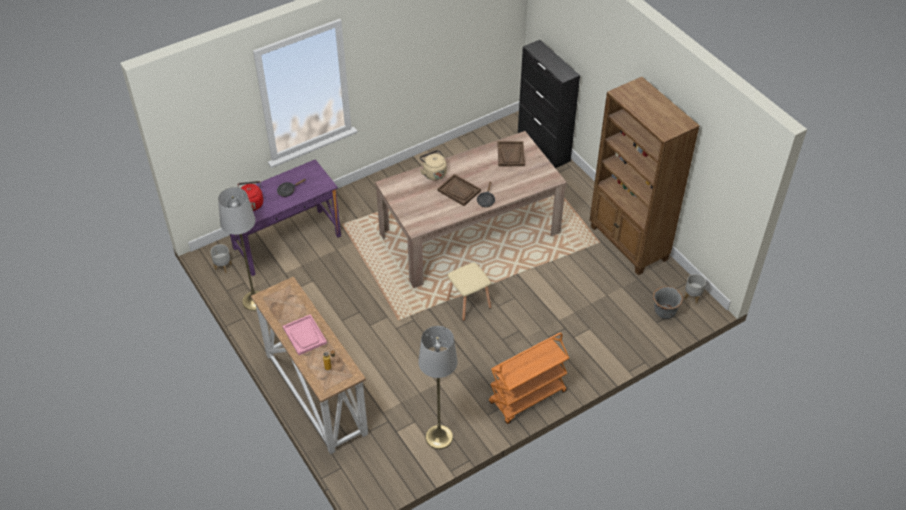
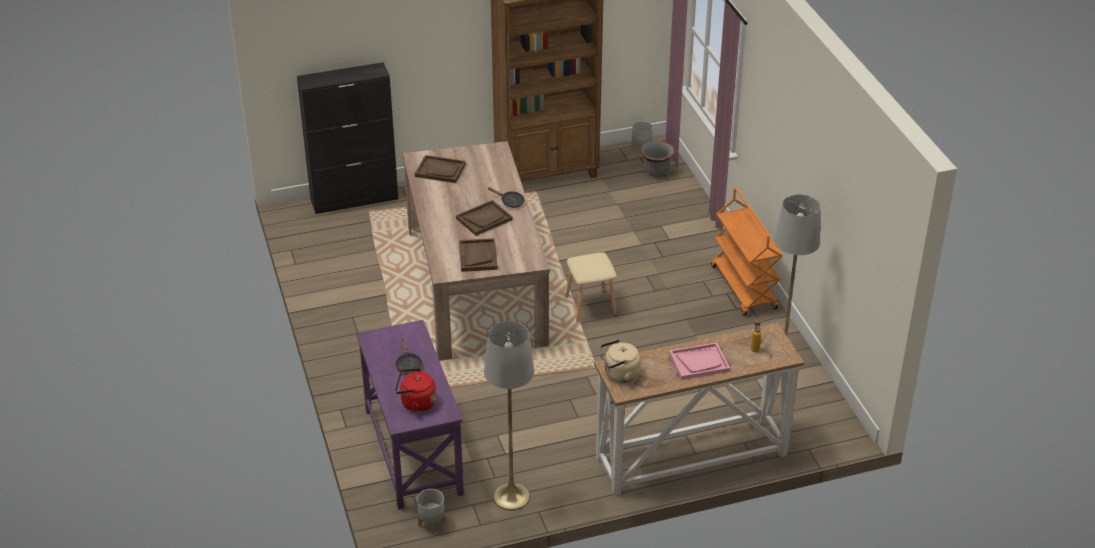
camera: 75 degrees left, 10 degrees down
beige kettle [420,150,447,181] -> beige kettle moved to [600,340,641,383]
none -> brown tray [459,238,498,272]

